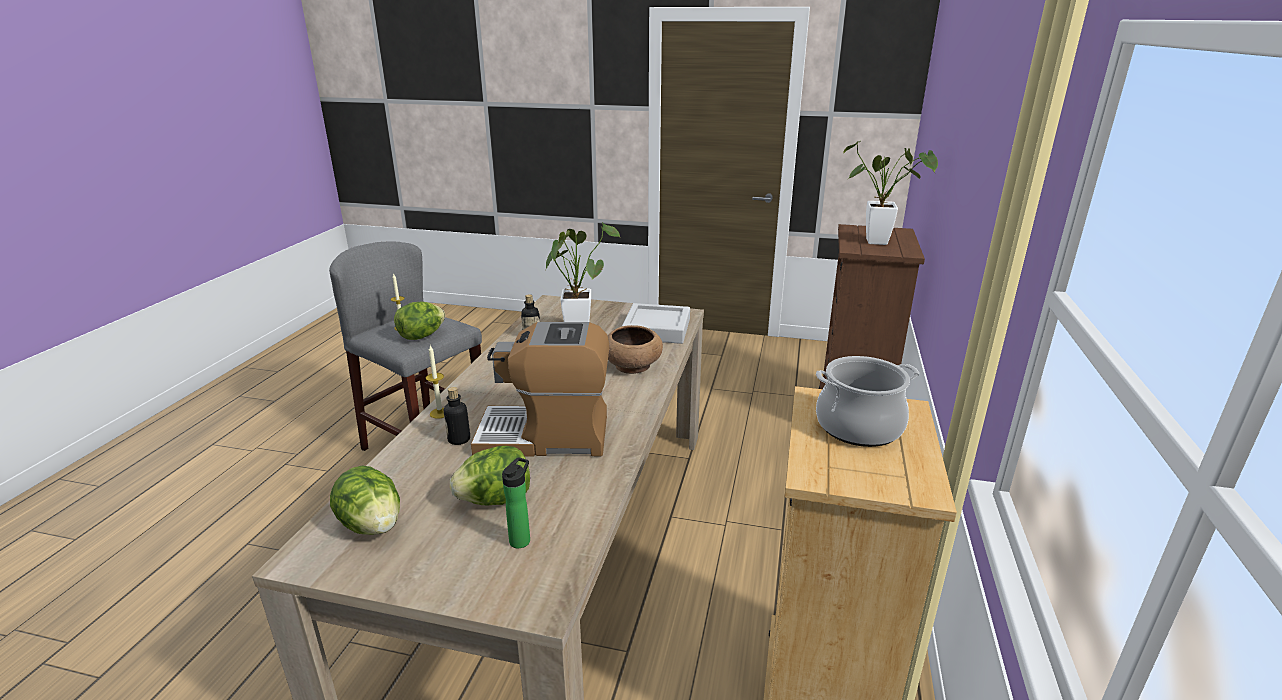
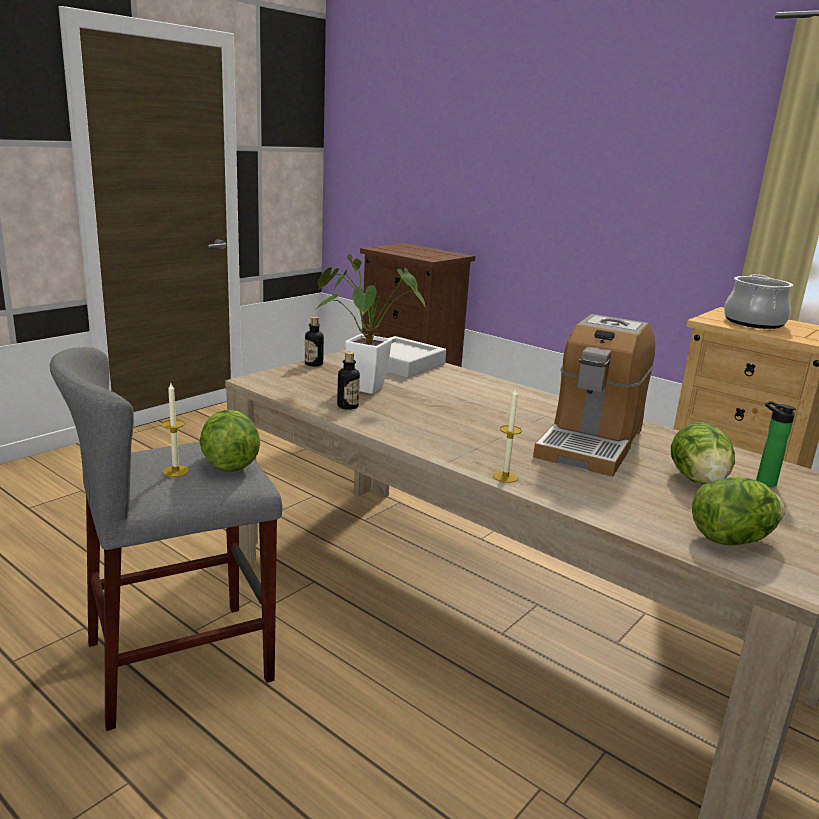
camera: 65 degrees left, 5 degrees down
bottle [444,387,470,445] -> bottle moved to [305,317,324,367]
brown bowl [607,325,663,374] -> none
potted plant [843,141,938,245] -> none

